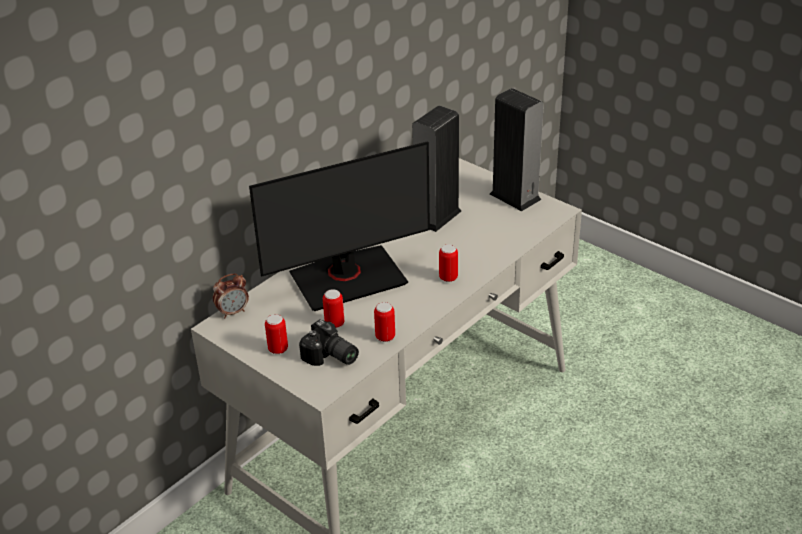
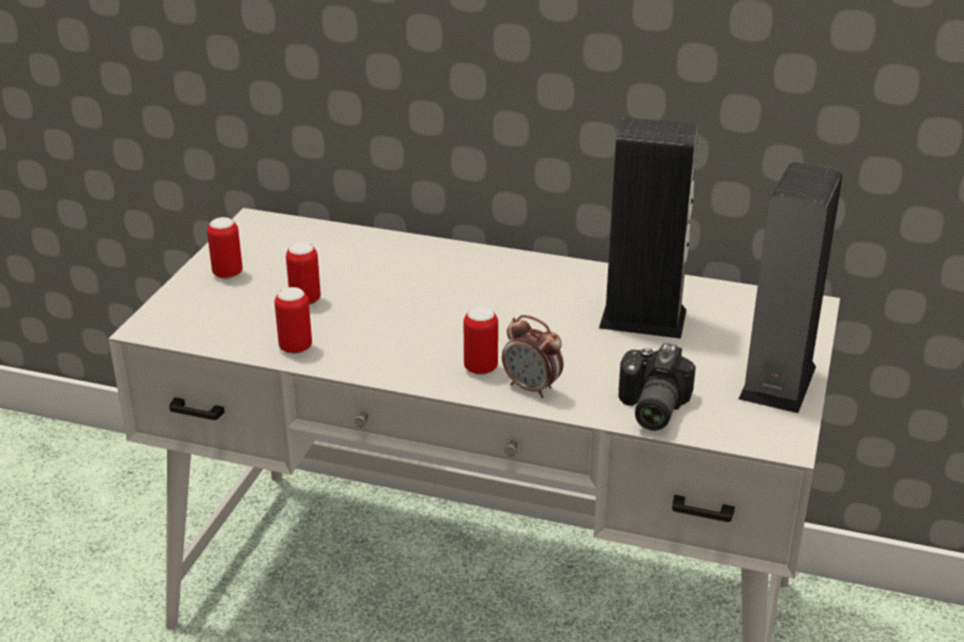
camera: 65 degrees right, 5 degrees down
alarm clock [213,273,249,318] -> alarm clock moved to [502,315,564,398]
monitor [249,141,430,311] -> none
camera [299,319,359,366] -> camera moved to [619,343,696,431]

